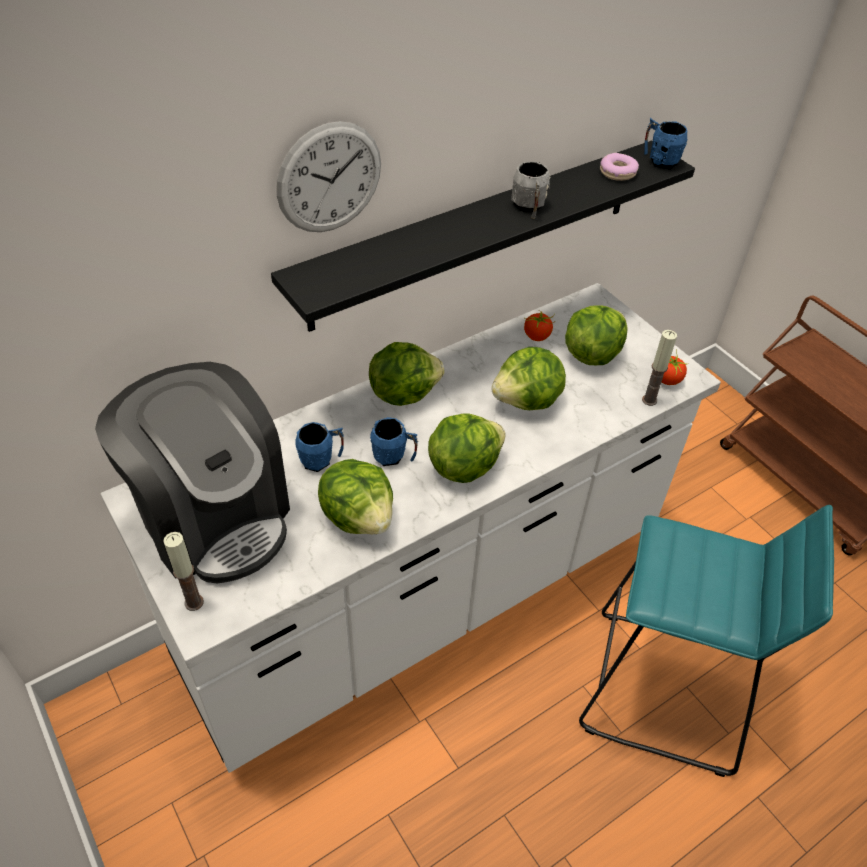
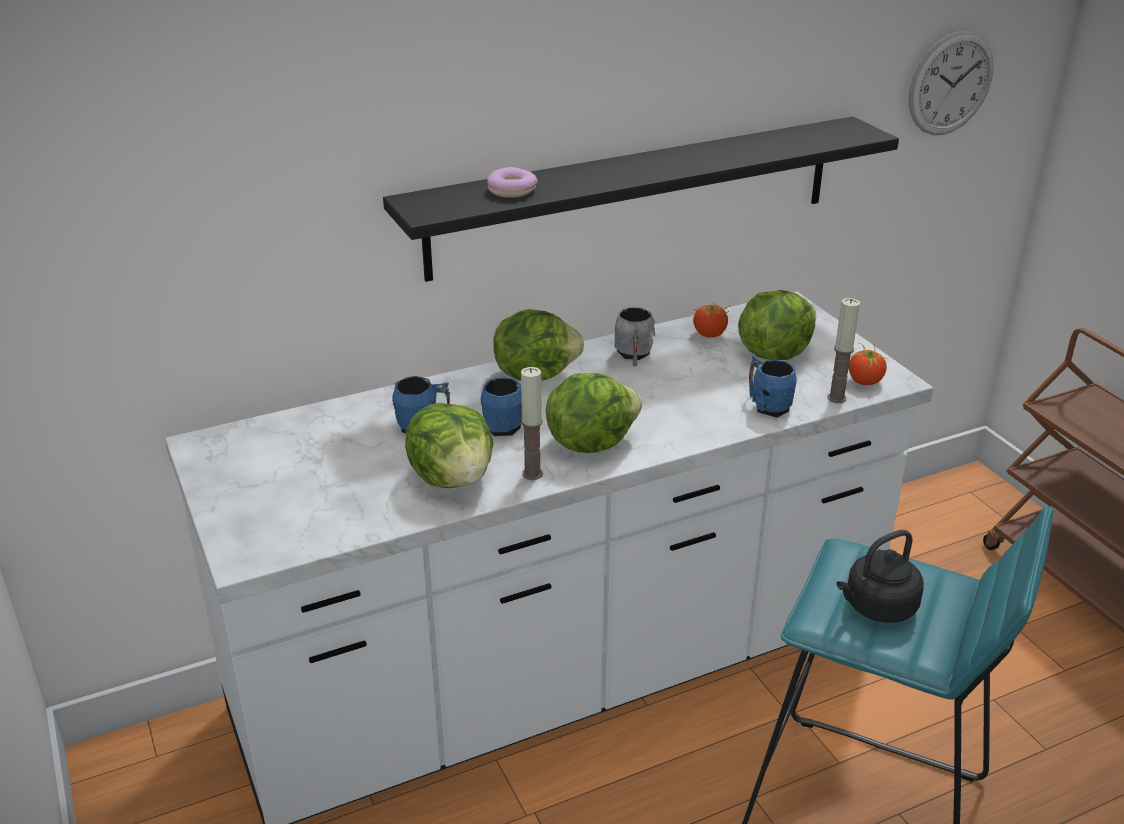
camera: 10 degrees right, 15 degrees down
coffee machine [95,362,290,583] -> none
candle [164,532,204,611] -> candle moved to [521,367,543,480]
wall clock [276,121,381,232] -> wall clock moved to [909,31,994,135]
lettuce [491,347,566,410] -> none
grey mug [511,161,550,219] -> grey mug moved to [614,307,655,366]
donut [600,153,639,181] -> donut moved to [487,167,538,198]
blue mug [644,118,688,170] -> blue mug moved to [749,354,797,418]
none -> black kettle [836,530,924,623]

